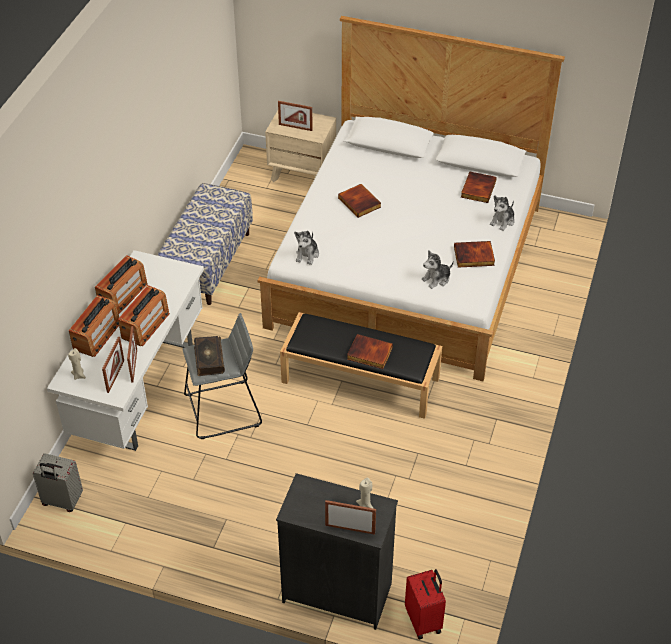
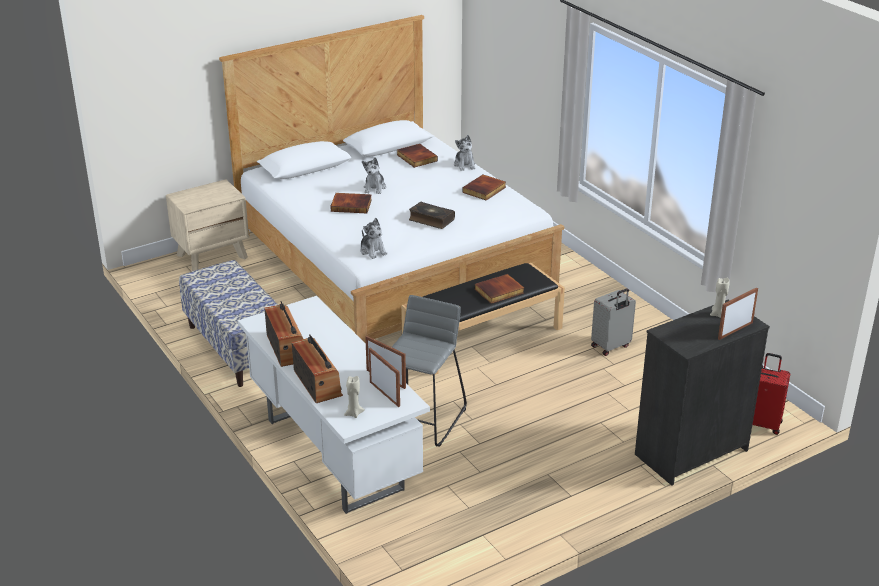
camera: 50 degrees left, 15 degrees down
grey suitcase [33,453,83,512] -> grey suitcase moved to [591,288,636,356]
radio [118,285,170,346] -> none
book [194,336,225,376] -> book moved to [409,202,455,229]
picture frame [278,101,313,131] -> none
plush toy [422,250,454,289] -> plush toy moved to [362,157,386,194]

